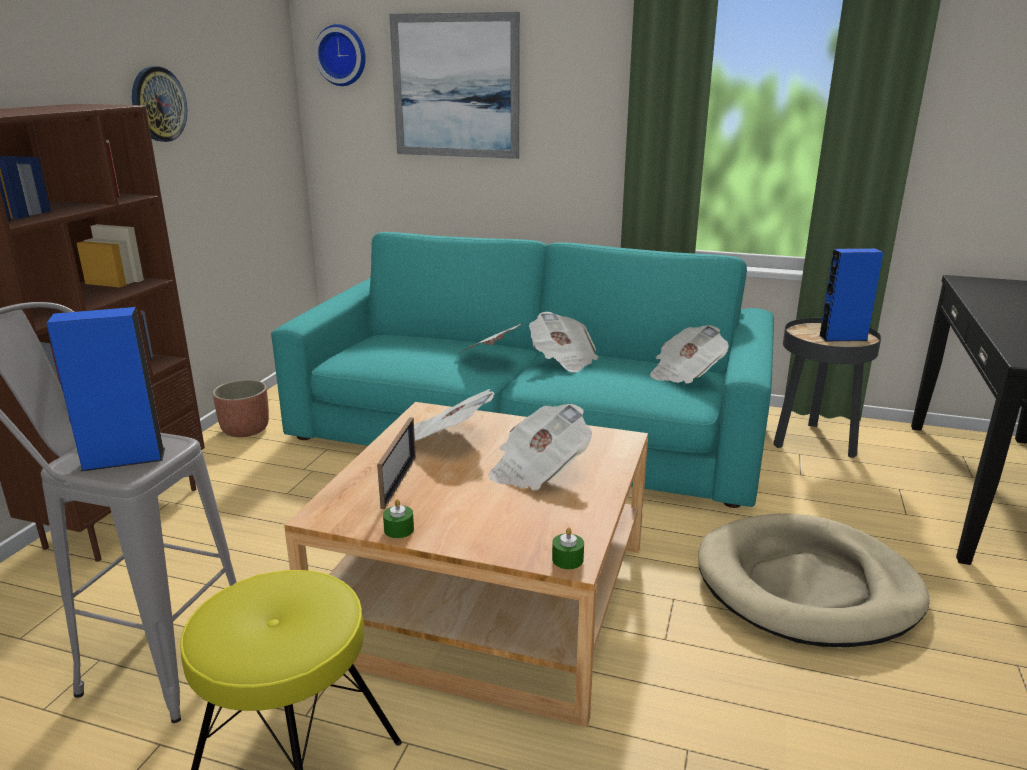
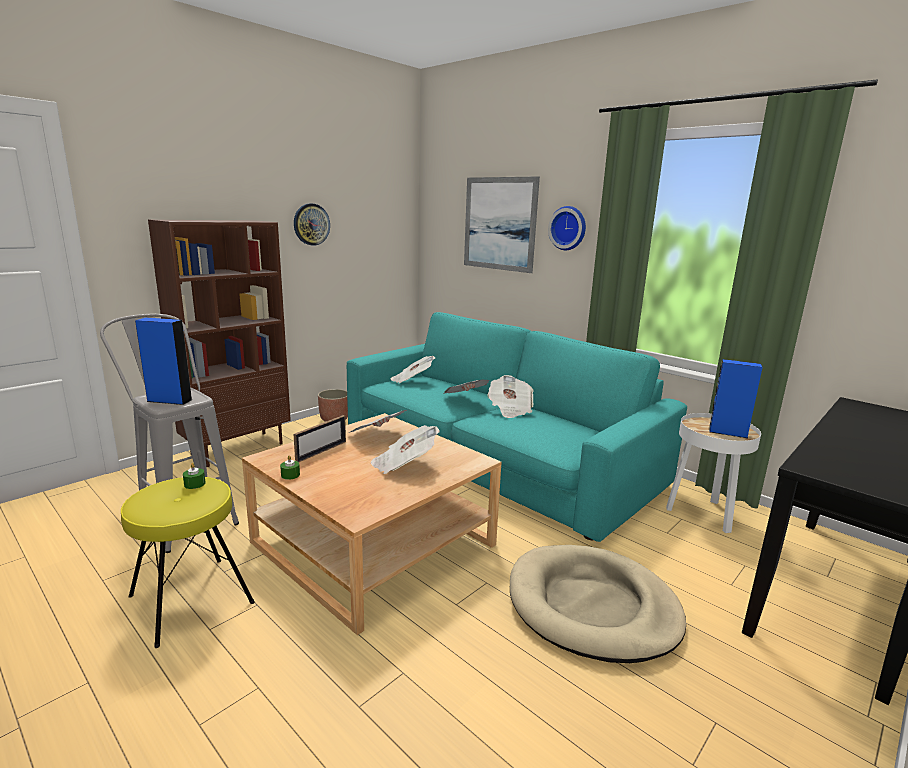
camera: 25 degrees right, 5 degrees down
wall clock [314,24,366,86] -> wall clock moved to [548,206,586,250]
green candle [552,527,584,569] -> green candle moved to [183,463,206,489]
newspaper [650,325,729,383] -> newspaper moved to [391,356,435,383]
black side table [773,318,881,458] -> white side table [666,413,761,533]

